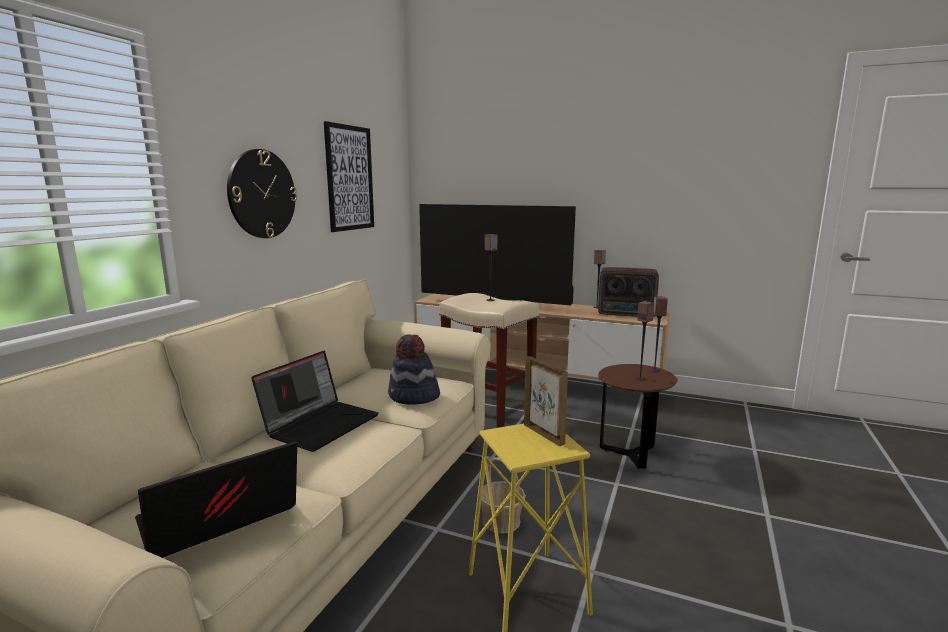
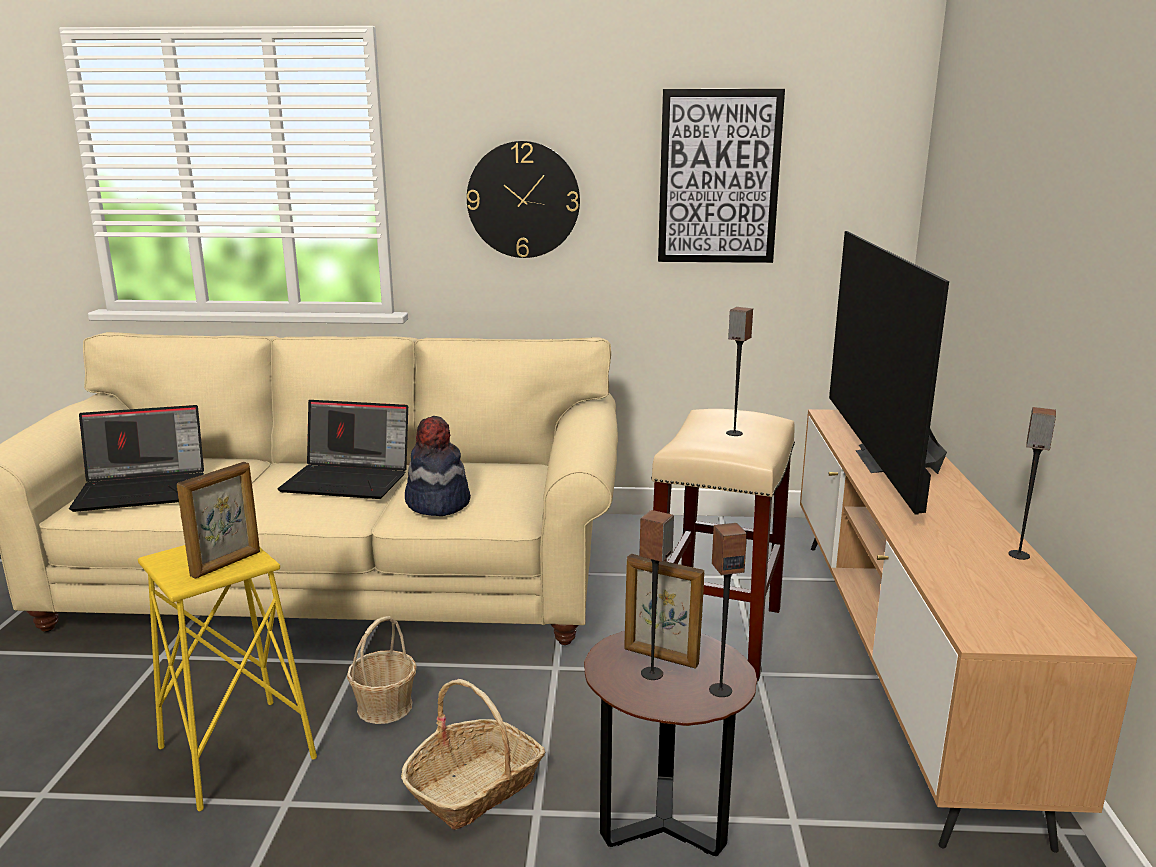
camera: 70 degrees right, 5 degrees up
laptop [135,441,297,558] -> laptop turned 135 degrees clockwise [69,405,204,512]
radio [598,267,659,317] -> none
none -> basket [401,679,545,830]
none -> picture frame [624,554,704,669]

